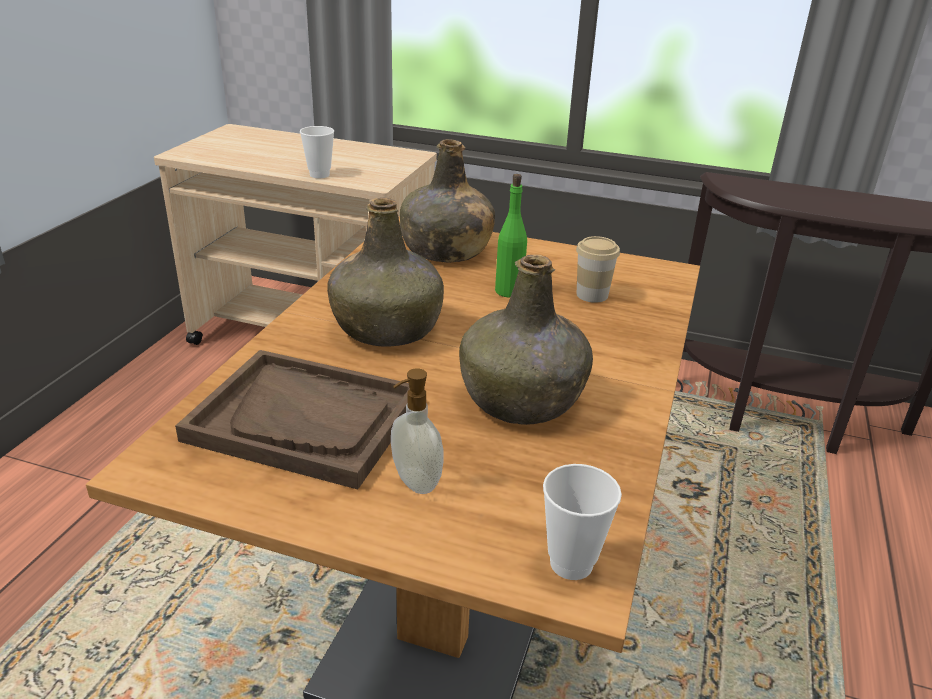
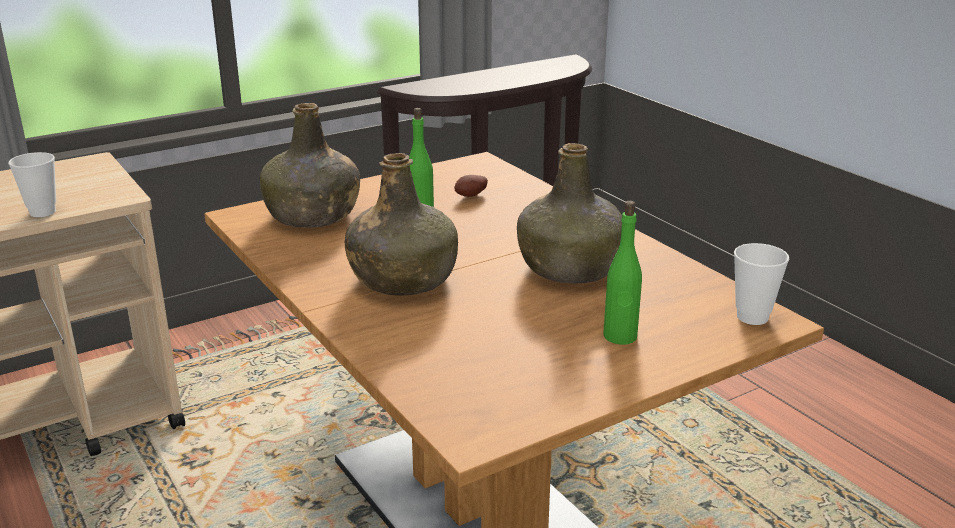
camera: 50 degrees left, 5 degrees down
brown tray [175,350,410,489] -> none
soap dispenser [391,368,444,494] -> green bottle [603,201,642,345]
cup [576,236,620,303] -> potato [454,175,488,197]

